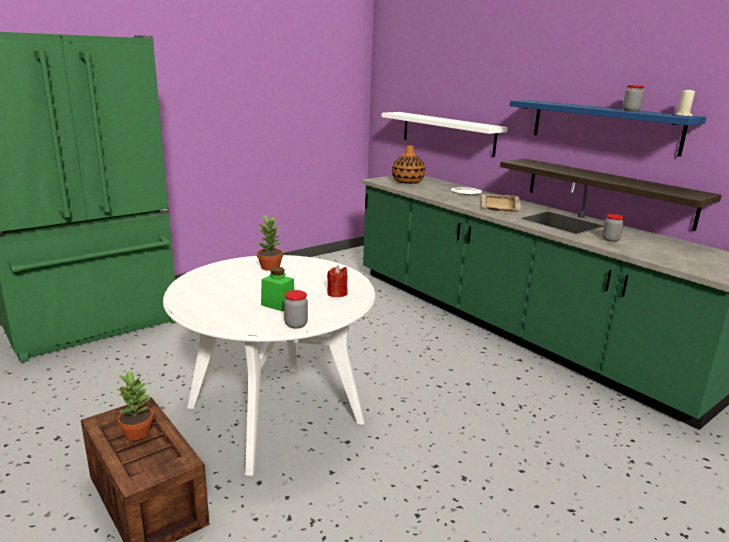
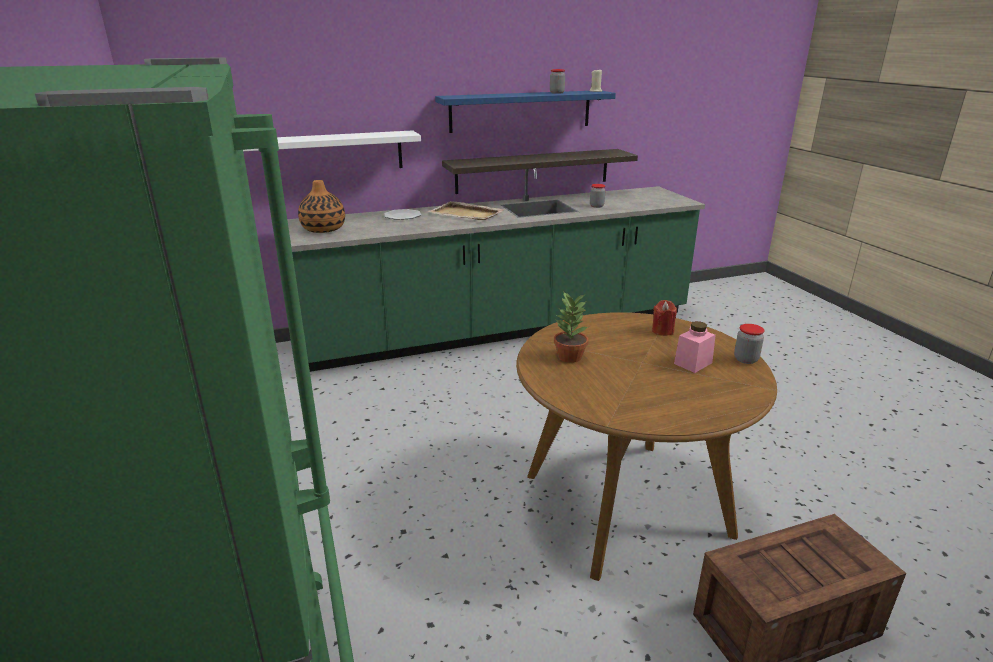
camera: 70 degrees left, 5 degrees up
potted plant [116,370,154,440] -> none
white dining table [163,255,375,476] -> brown dining table [516,312,777,581]
green jar [261,267,295,312] -> pink jar [674,321,716,373]

